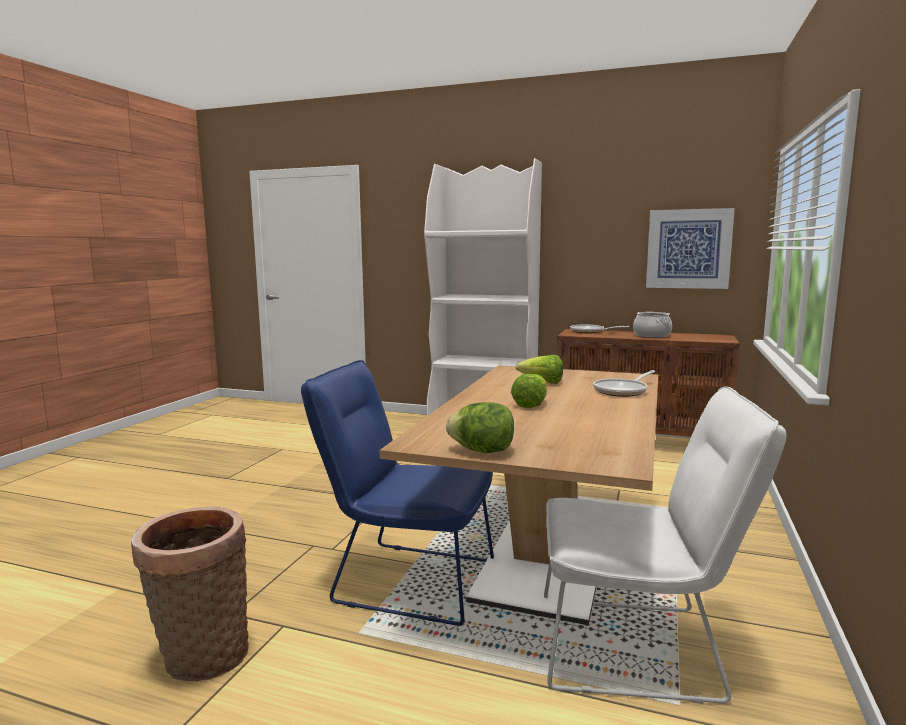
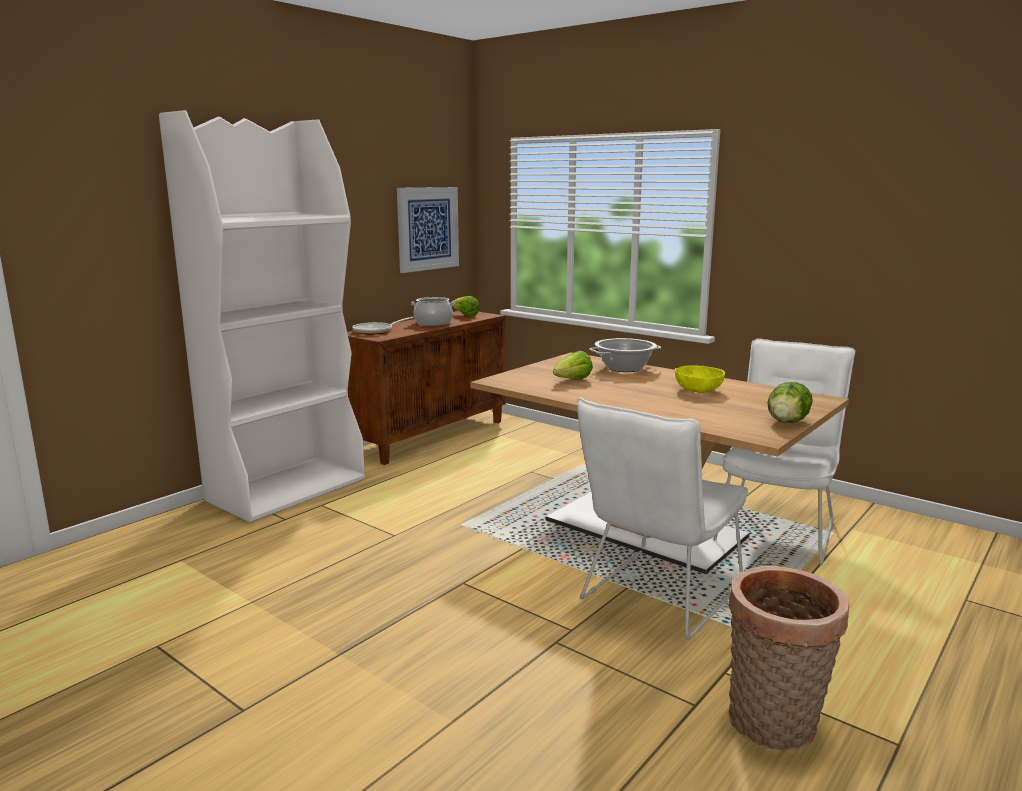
camera: 70 degrees left, 5 degrees up
blue chair [301,360,494,626] -> white chair [577,398,748,639]
lettuce [511,374,547,408] -> lettuce moved to [452,296,479,317]
frying pan [593,370,656,397] -> cooking pot [589,338,661,372]
none -> yellow bowl [675,365,725,393]

